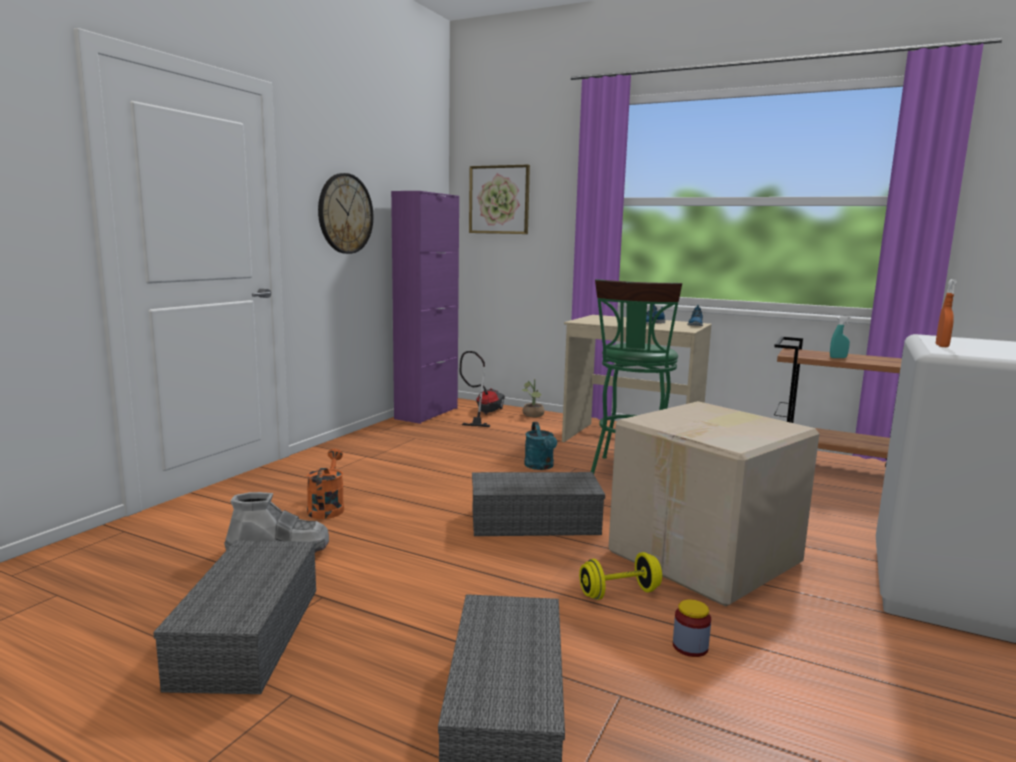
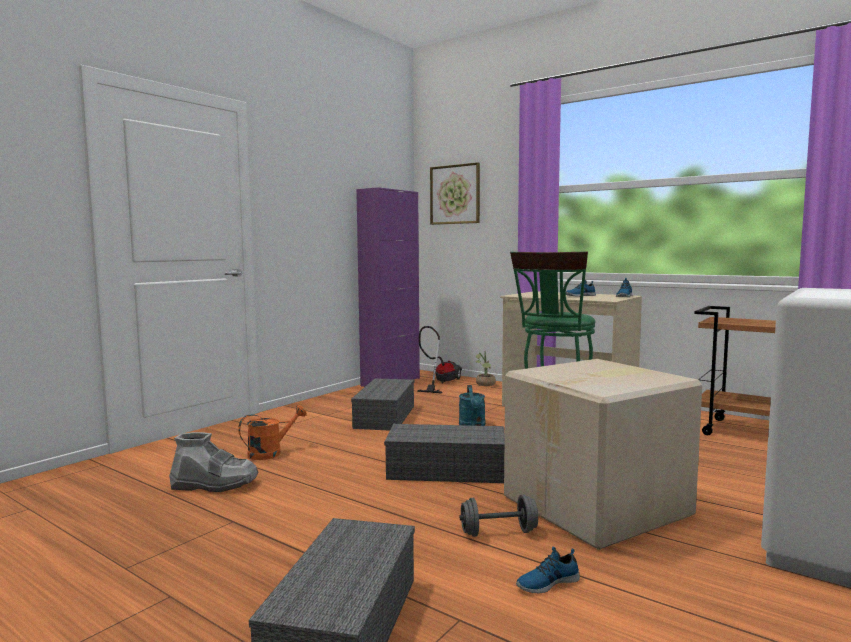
camera: 10 degrees right, 5 degrees down
grey storage box [153,540,316,694] -> grey storage box moved to [351,378,414,431]
orange watering can [307,449,344,519] -> orange watering can turned 45 degrees clockwise [238,405,307,460]
wall clock [318,173,373,254] -> none
yellow dumbbell [579,552,662,600] -> grey dumbbell [459,494,538,537]
jar [673,599,711,657] -> shoe [516,546,580,593]
turquoise spray bottle [830,316,851,358] -> none
orange spray bottle [936,279,957,347] -> none

